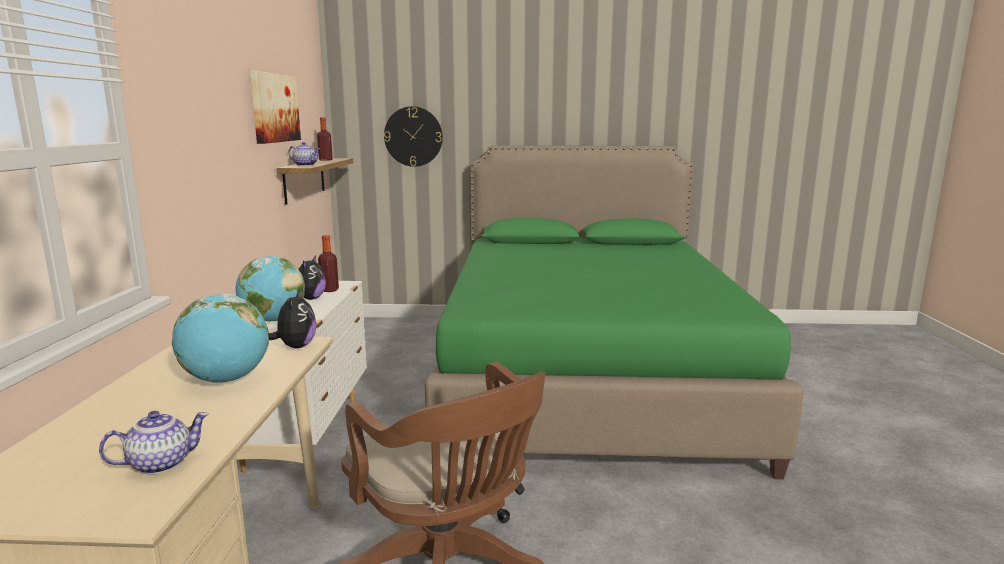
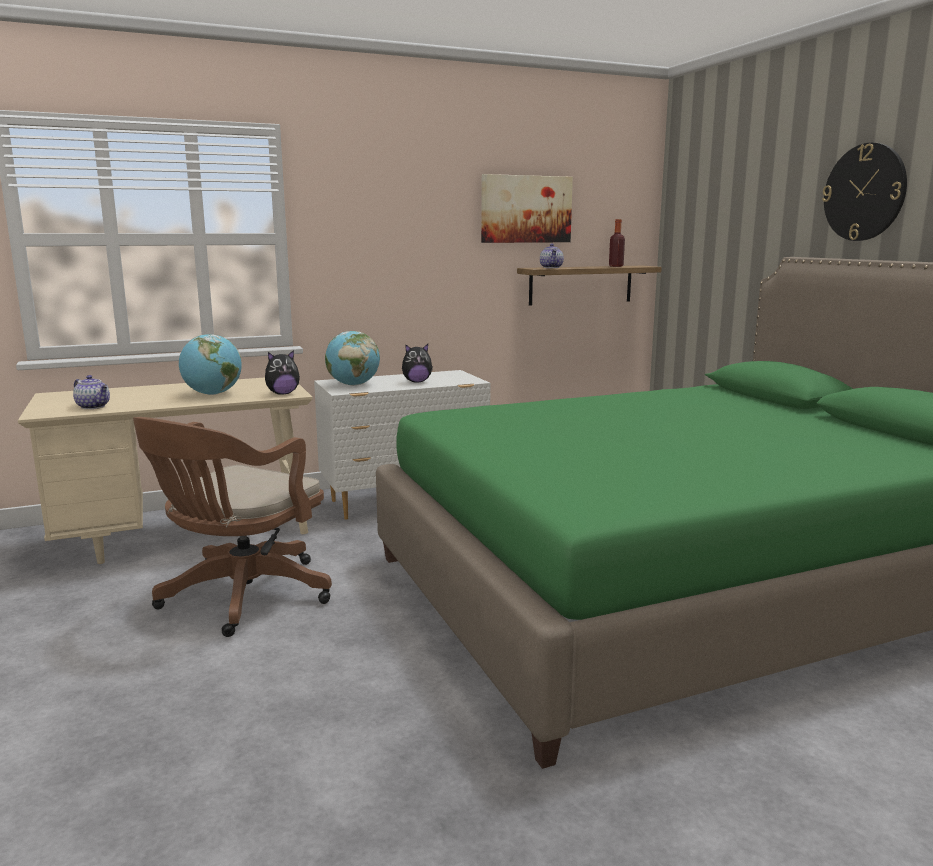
camera: 65 degrees right, 0 degrees up
bottle [318,235,339,292] -> none
wall clock [384,106,443,167] -> wall clock moved to [822,143,907,241]

